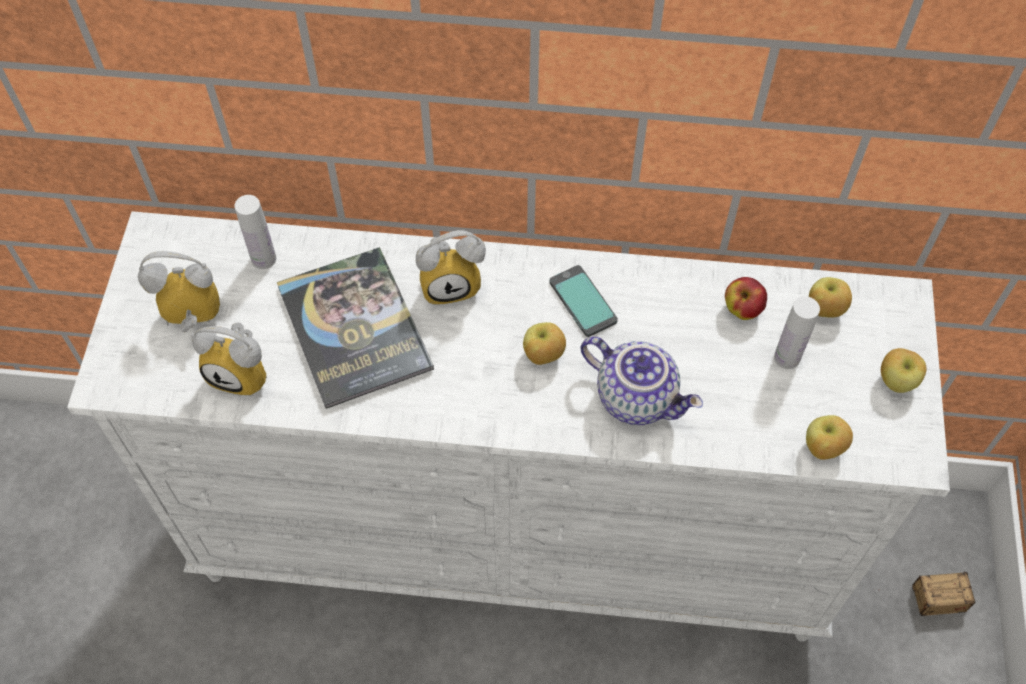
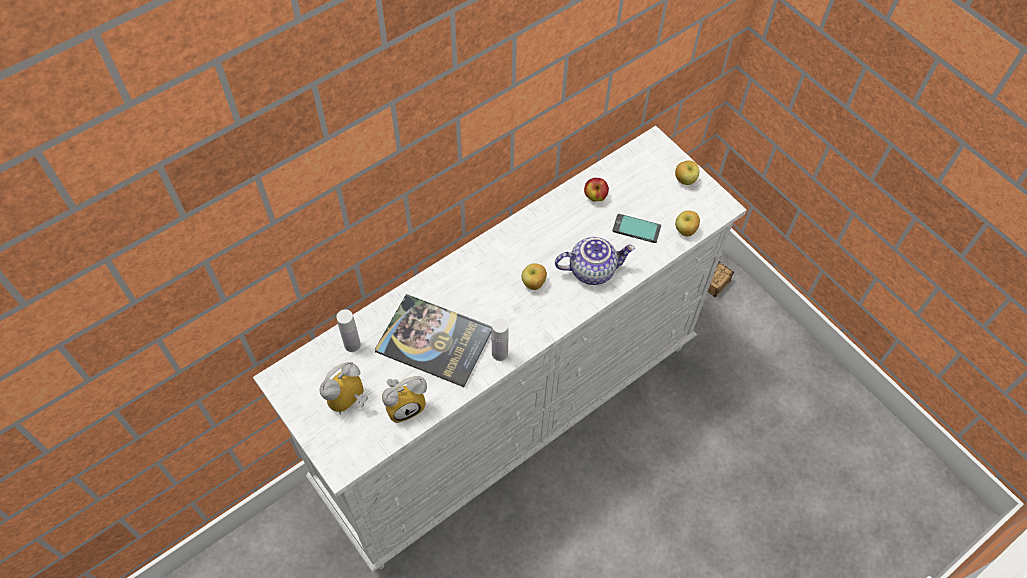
camera: 45 degrees left, 0 degrees up
alarm clock [416,230,486,305] -> none
phone [549,265,618,337] -> phone moved to [612,214,661,243]
white bottle [774,296,820,369] -> white bottle moved to [492,318,509,361]
apple [809,277,852,318] -> none

